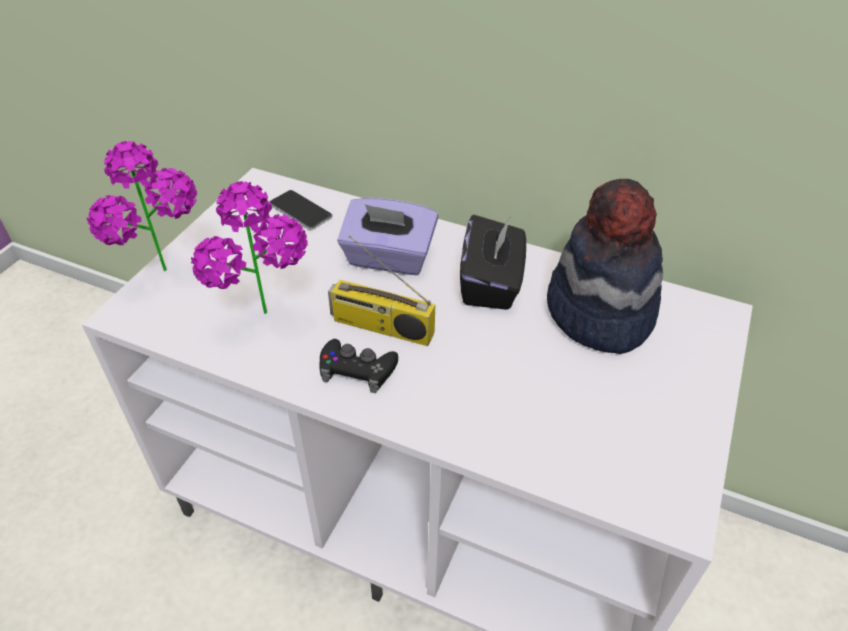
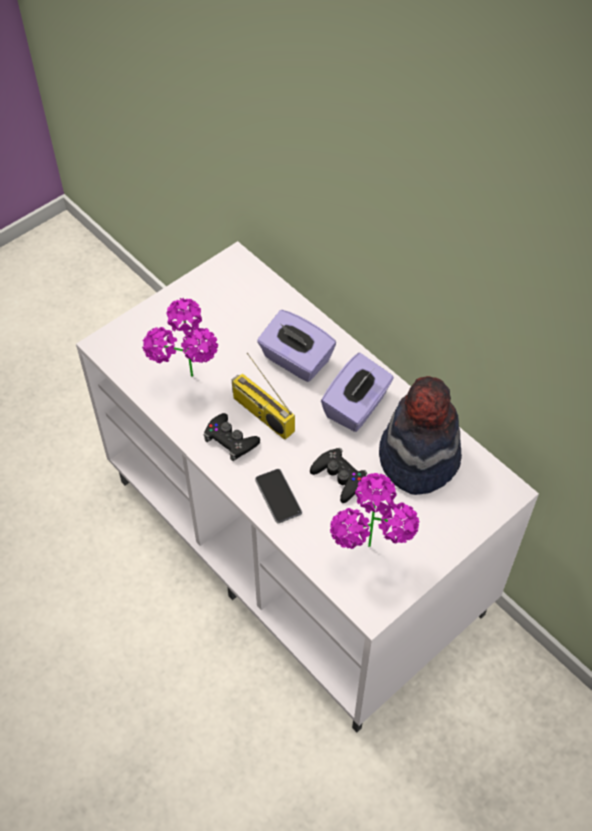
camera: 25 degrees right, 10 degrees up
potted plant [87,141,197,271] -> potted plant moved to [330,473,419,549]
phone [269,190,332,230] -> phone moved to [255,469,302,524]
black tissue box [460,215,526,310] -> purple tissue box [321,353,394,432]
none -> black game controller [310,448,367,503]

